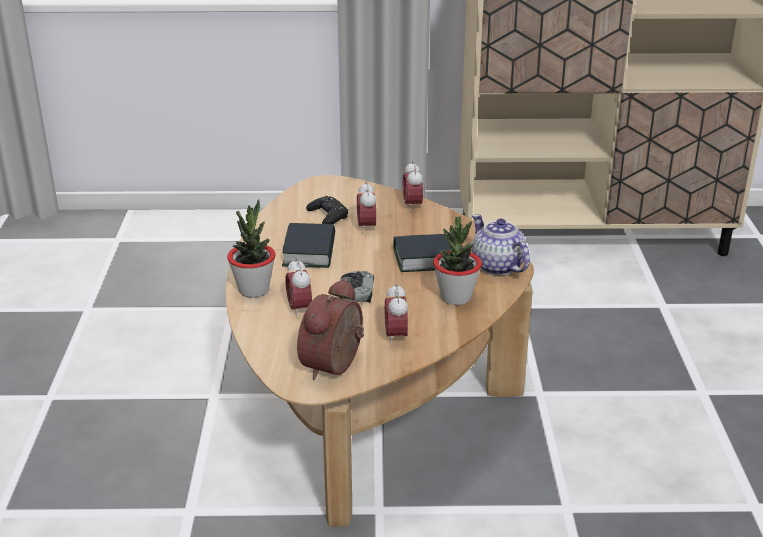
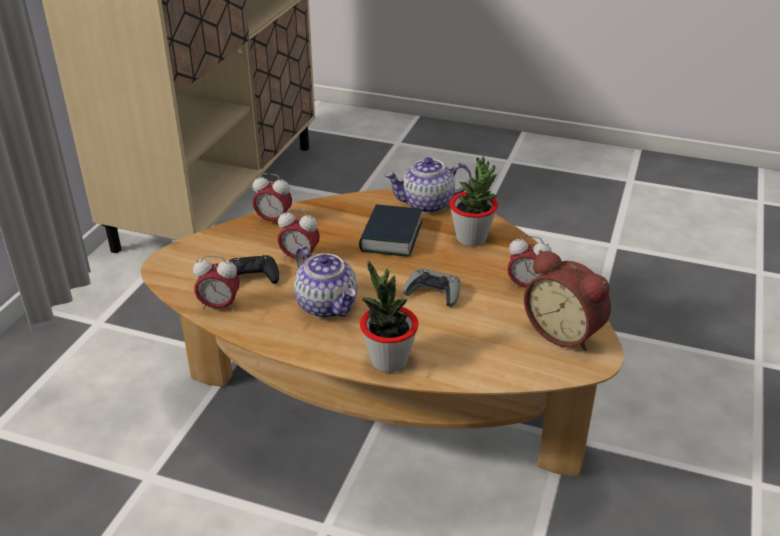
camera: 70 degrees left, 5 degrees up
book [282,223,335,268] -> teapot [294,246,357,318]
alarm clock [285,257,312,318] -> alarm clock moved to [193,255,240,312]

